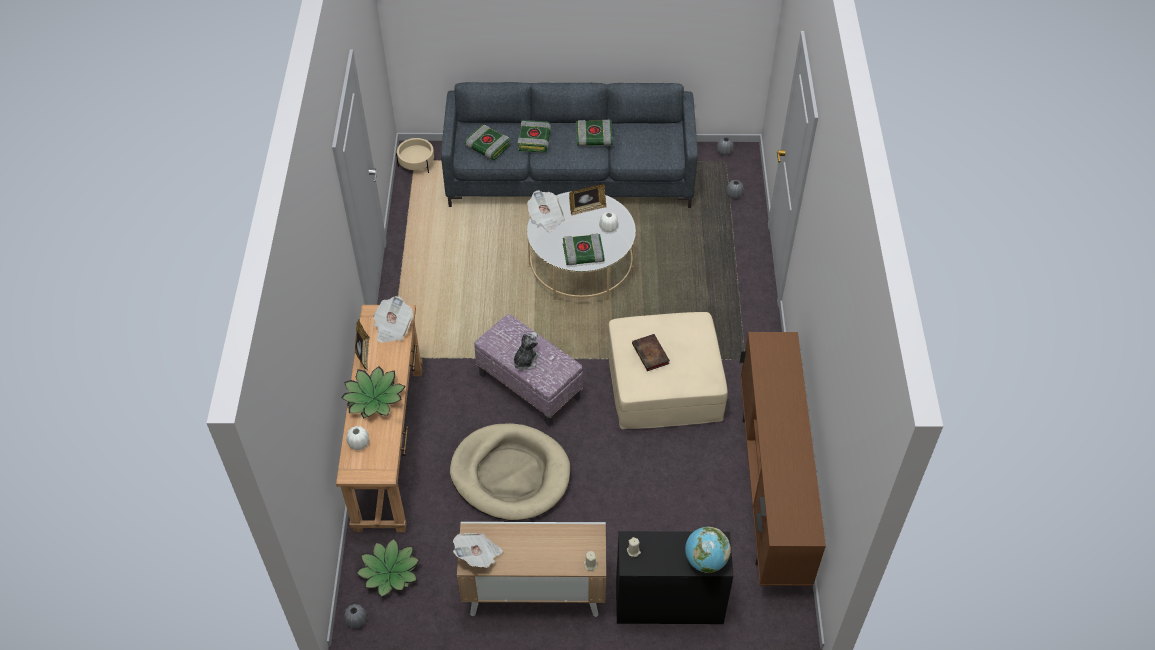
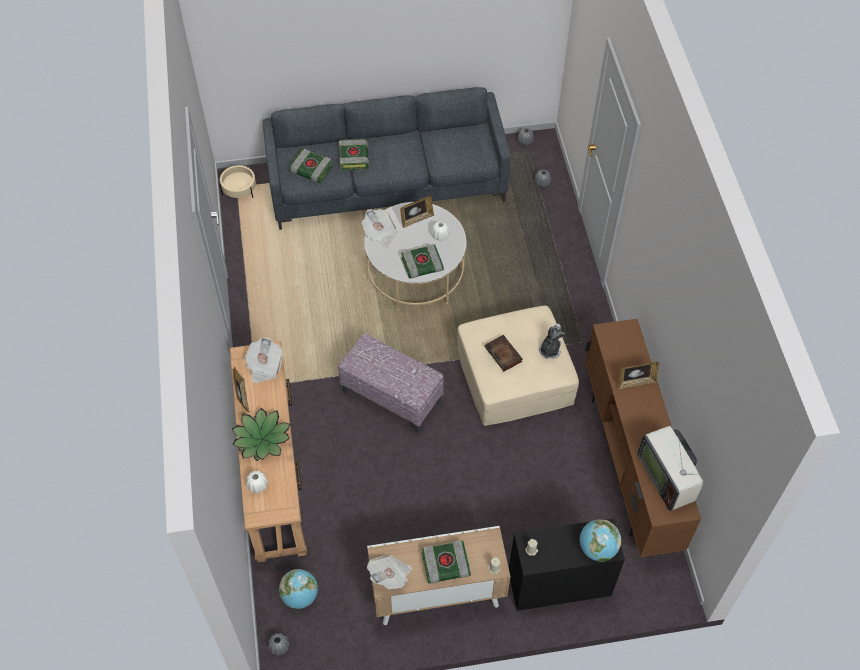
camera: 10 degrees left, 5 degrees up
potted plant [356,538,420,597] -> globe [279,569,318,609]
beige dog bed [450,423,570,520] -> none
plush toy [513,332,540,370] -> plush toy moved to [539,324,565,359]
book [576,120,613,146] -> book moved to [422,540,471,584]
none -> picture frame [618,362,659,389]
none -> television [638,426,703,511]

